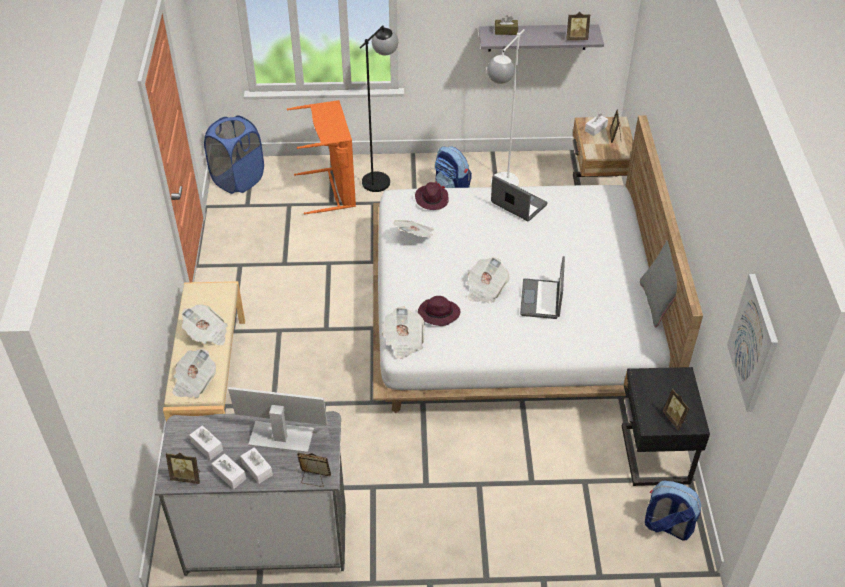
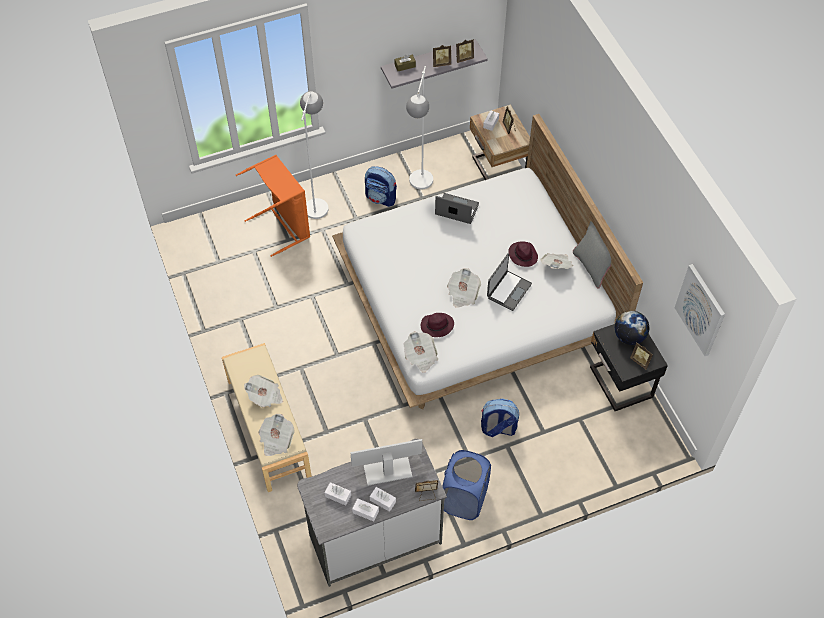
camera: 20 degrees left, 10 degrees up
picture frame [166,452,200,484] -> picture frame moved to [433,45,451,67]
blue laundry basket [204,115,264,194] -> blue laundry basket moved to [442,450,491,520]
black floor lamp [360,25,398,192] -> white floor lamp [300,91,329,219]
newspaper [393,220,434,238] -> newspaper moved to [540,253,573,269]
purple hat [415,182,449,210] -> purple hat moved to [508,241,538,267]
laptop [520,256,565,319] -> laptop turned 135 degrees counterclockwise [487,253,532,311]
backpack [645,481,701,541] -> backpack moved to [481,399,519,437]
none -> globe [615,311,649,345]

